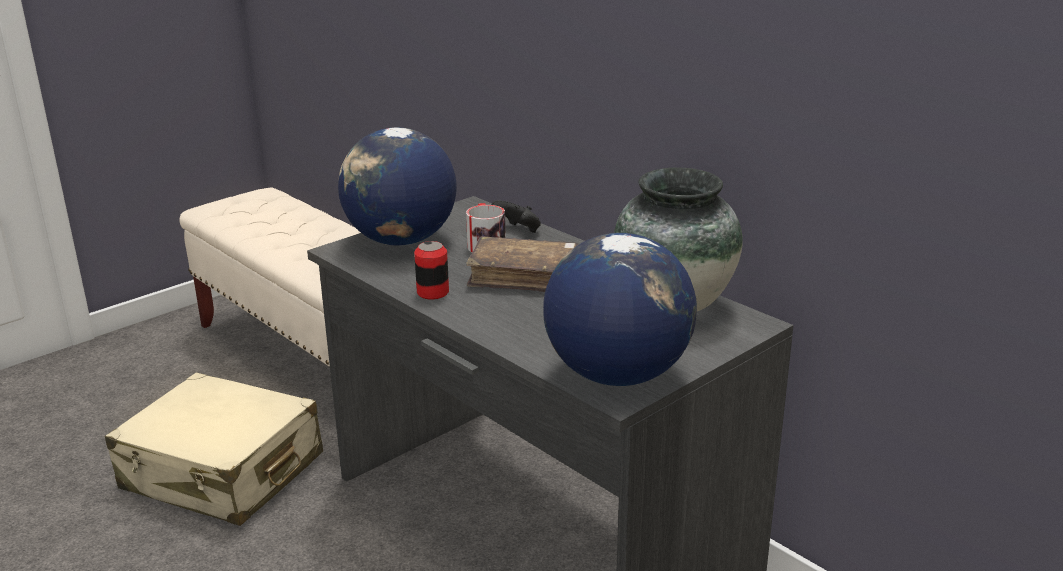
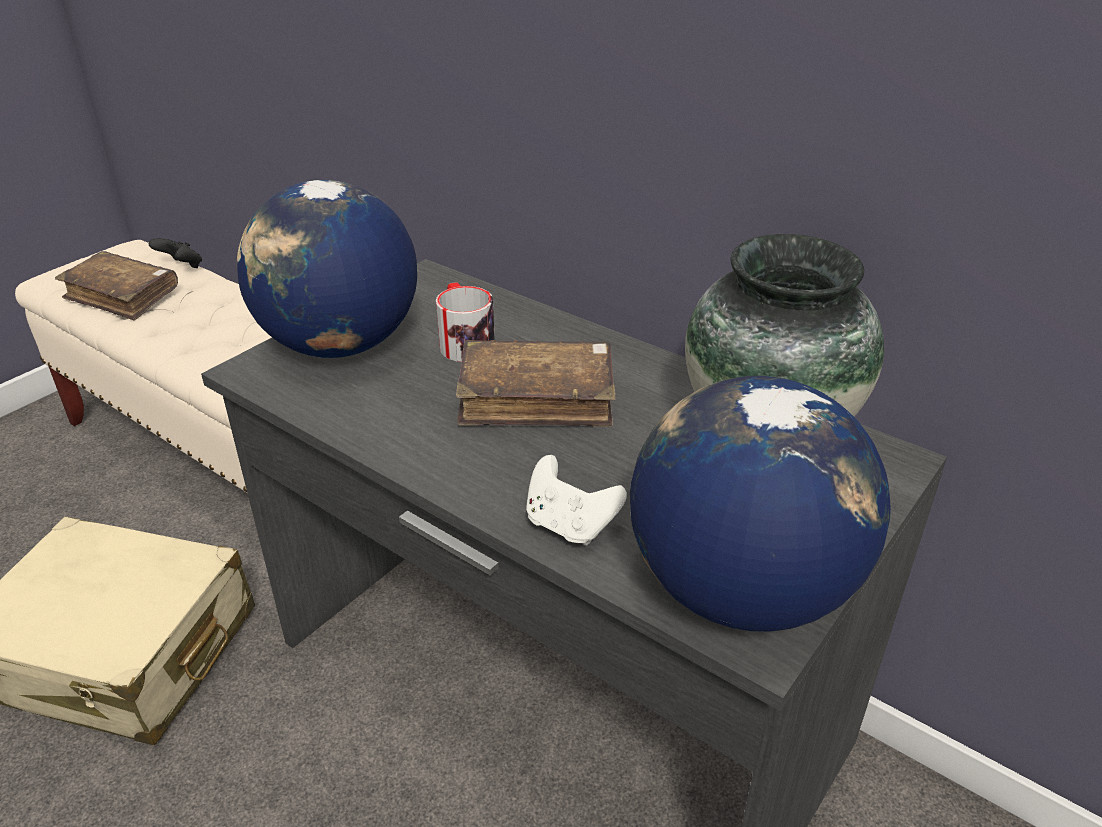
camera: 10 degrees left, 10 degrees up
can [414,241,449,299] -> none
black game controller [491,201,541,233] -> black game controller moved to [149,238,202,268]
none -> brown book [55,251,178,320]
none -> white game controller [526,455,627,545]

